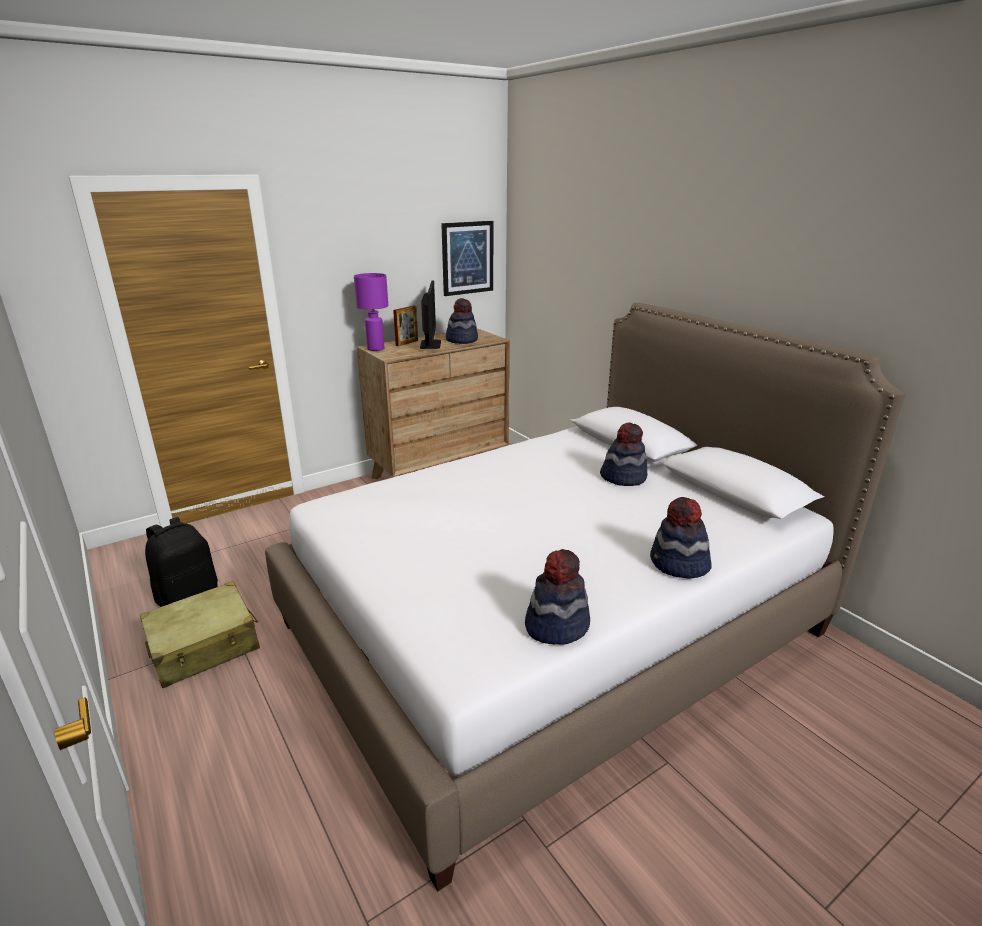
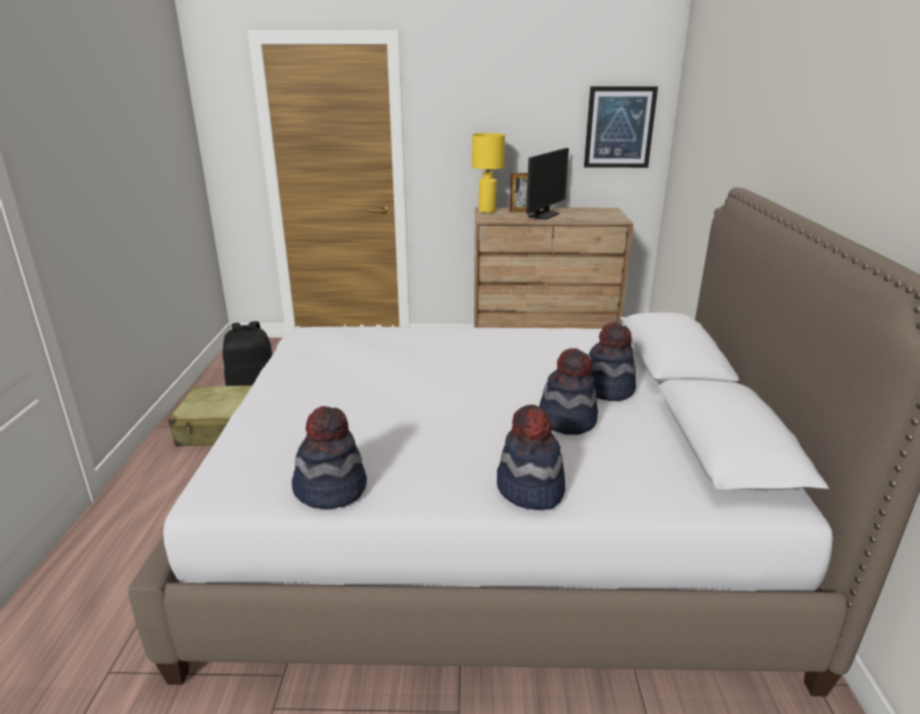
camera: 35 degrees right, 0 degrees up
purple table lamp [354,273,388,351] -> yellow table lamp [472,133,505,213]
hat [446,298,478,344] -> hat moved to [539,348,598,435]

